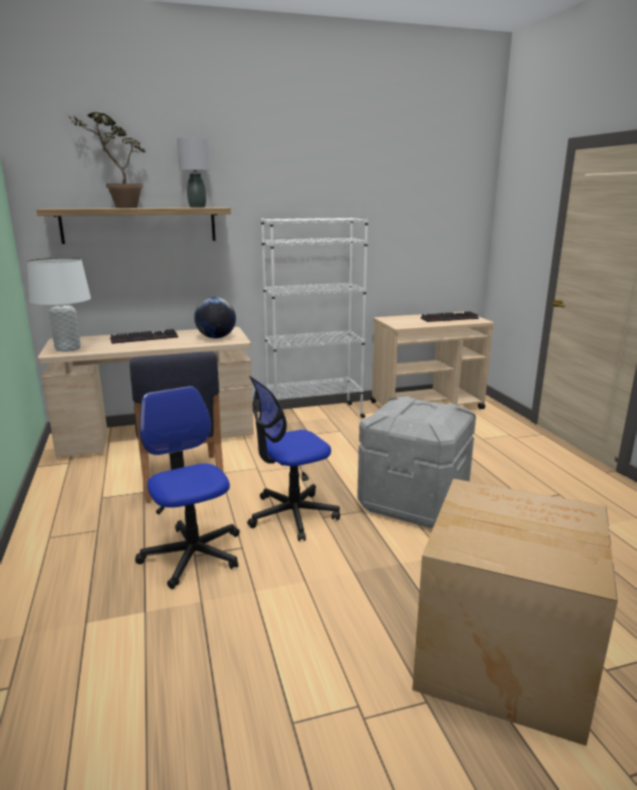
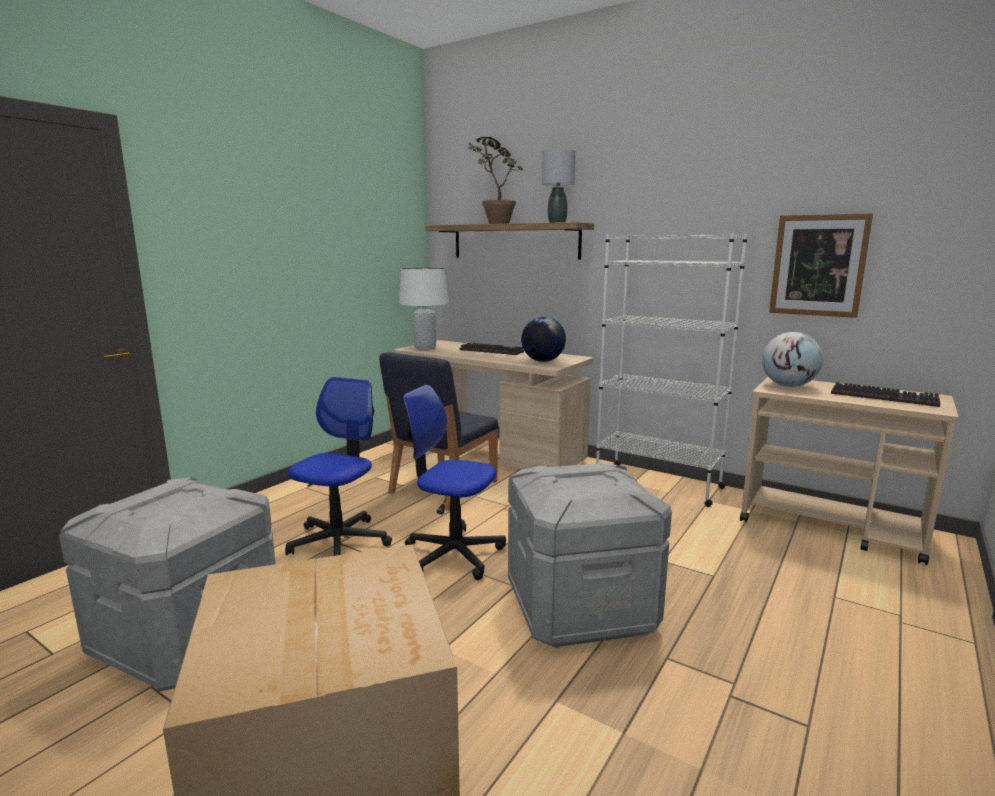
camera: 50 degrees right, 5 degrees down
none -> grey storage box [59,477,276,691]
none -> globe [762,332,823,387]
none -> picture [769,213,873,318]

